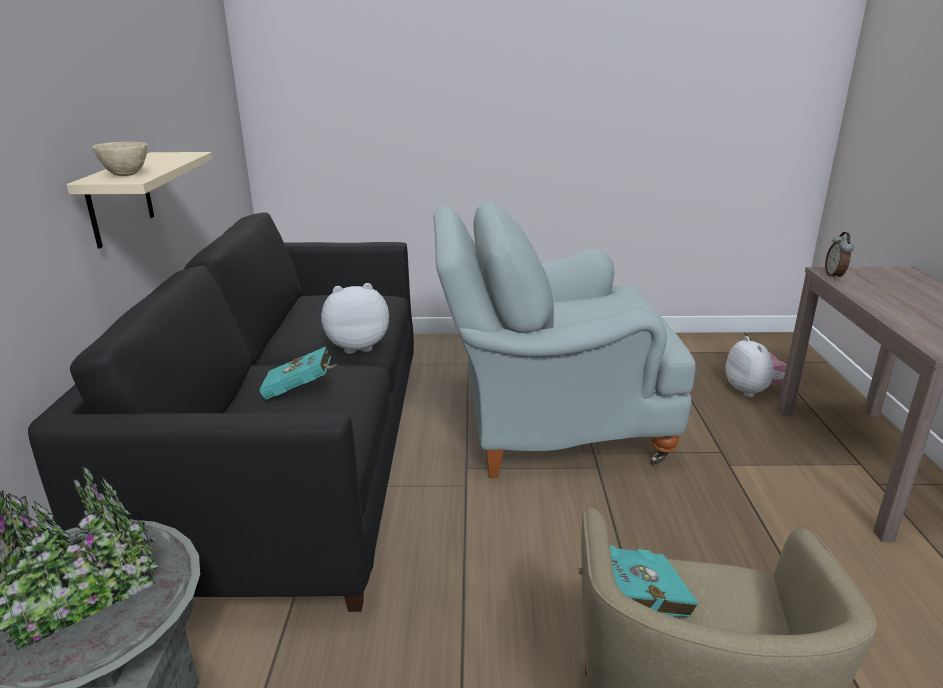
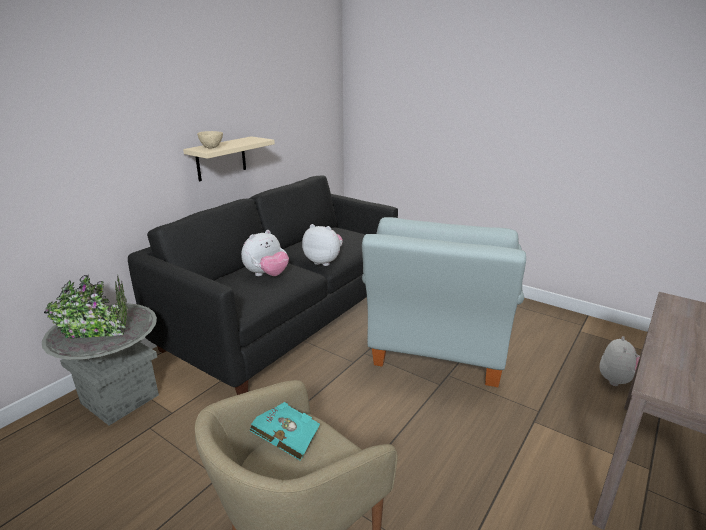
camera: 35 degrees right, 0 degrees up
turquoise book [260,347,338,400] -> plush toy [241,230,289,276]
grey armchair [433,200,696,478] -> grey armchair turned 105 degrees counterclockwise [362,217,526,387]
alarm clock [825,232,854,279] -> none

